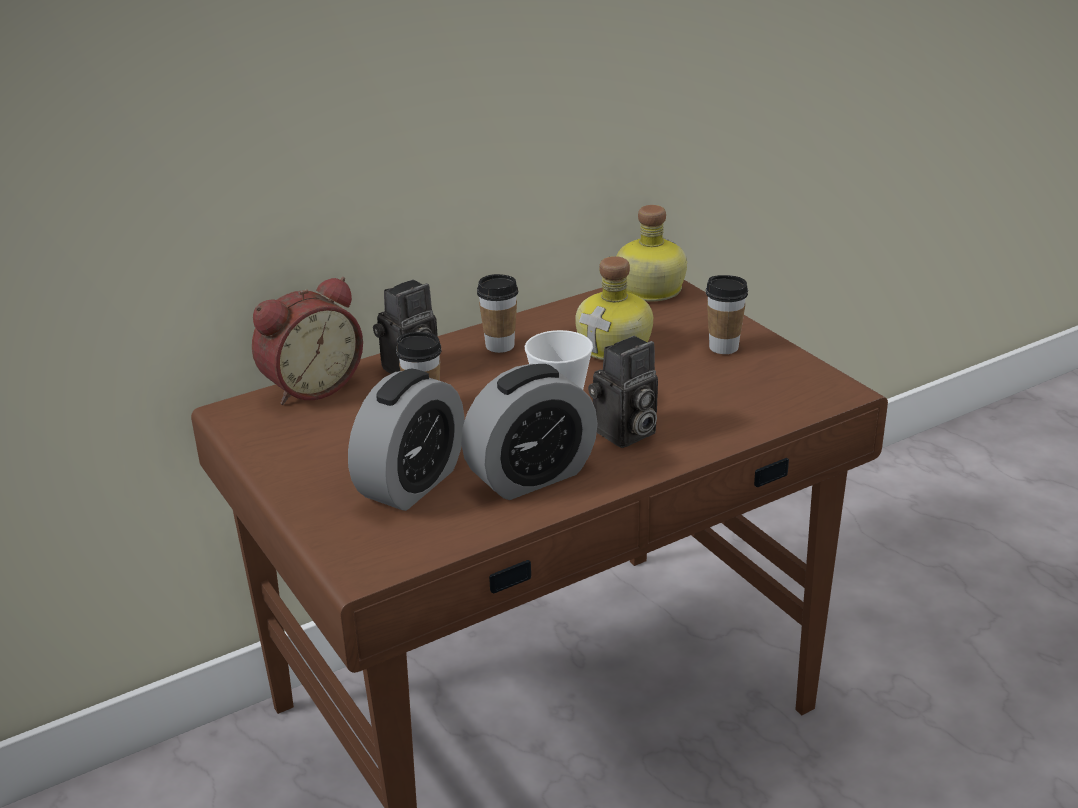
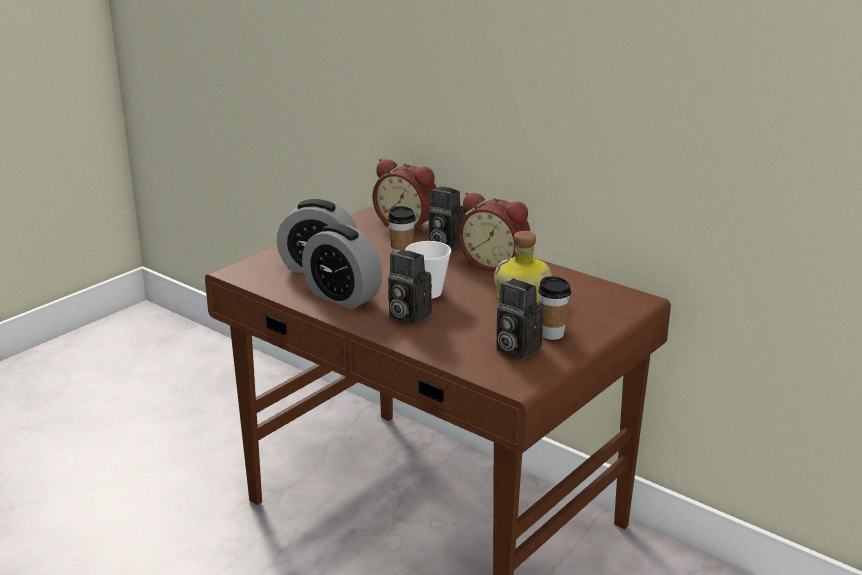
camera: 70 degrees right, 5 degrees down
cup [477,274,518,353] -> alarm clock [458,192,530,272]
bottle [617,205,687,302] -> none
none -> camera [496,279,543,360]

